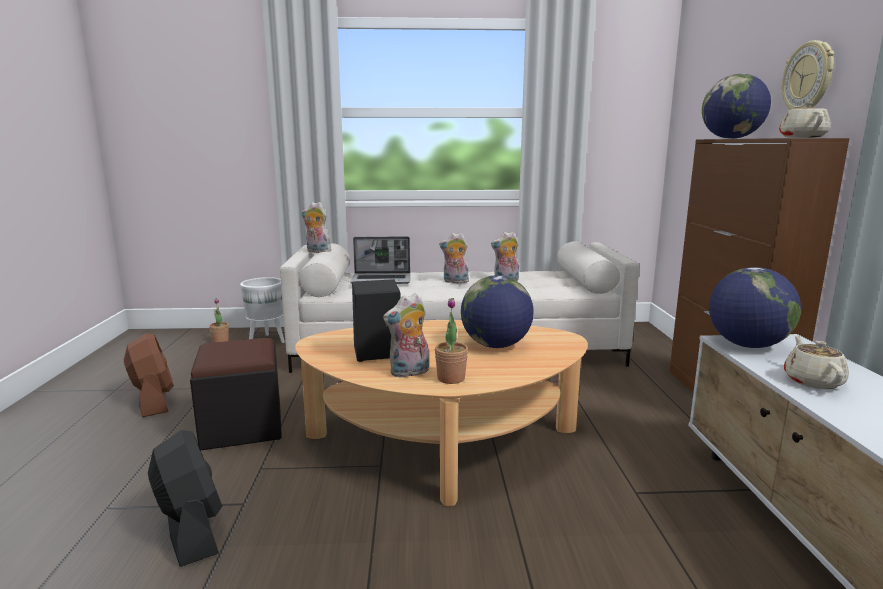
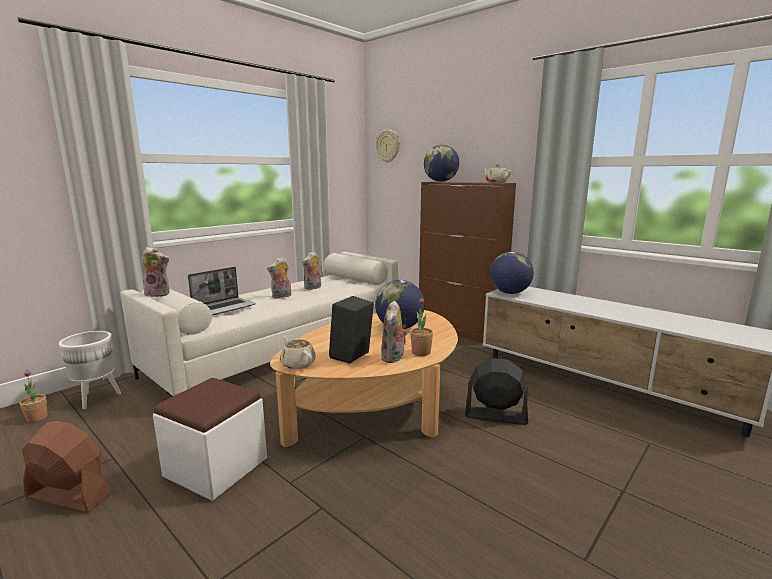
camera: 45 degrees left, 0 degrees up
black fan [148,430,222,567] -> black fan moved to [465,358,528,425]
black ottoman [190,338,282,450] -> white ottoman [153,378,267,501]
plush toy [302,202,331,253] -> plush toy turned 150 degrees counterclockwise [142,247,170,297]
wall clock [782,40,834,110] -> wall clock moved to [376,130,400,163]
beige teapot [784,335,849,389] -> beige teapot moved to [280,336,316,369]

